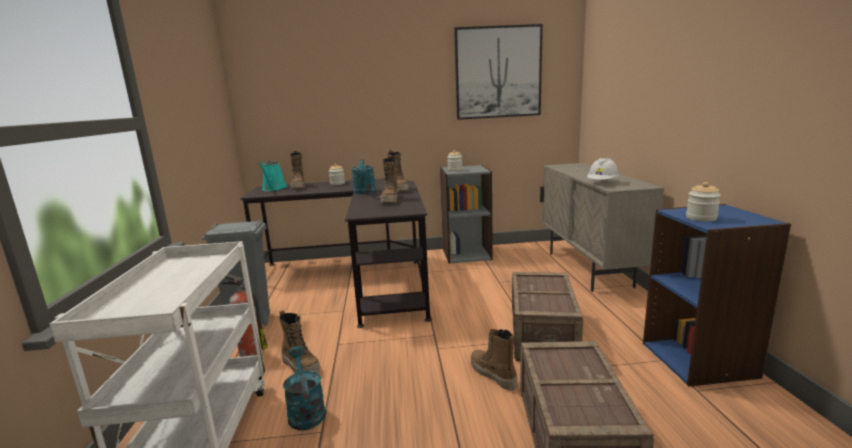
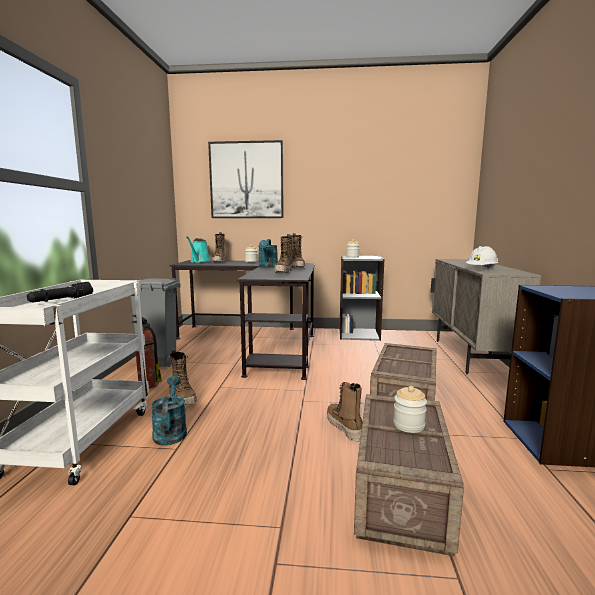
camera: 10 degrees right, 5 degrees down
picture [454,24,543,120] -> picture moved to [208,140,284,218]
jar [686,182,721,221] -> jar moved to [393,386,427,433]
none -> black flashlight [27,282,93,303]

